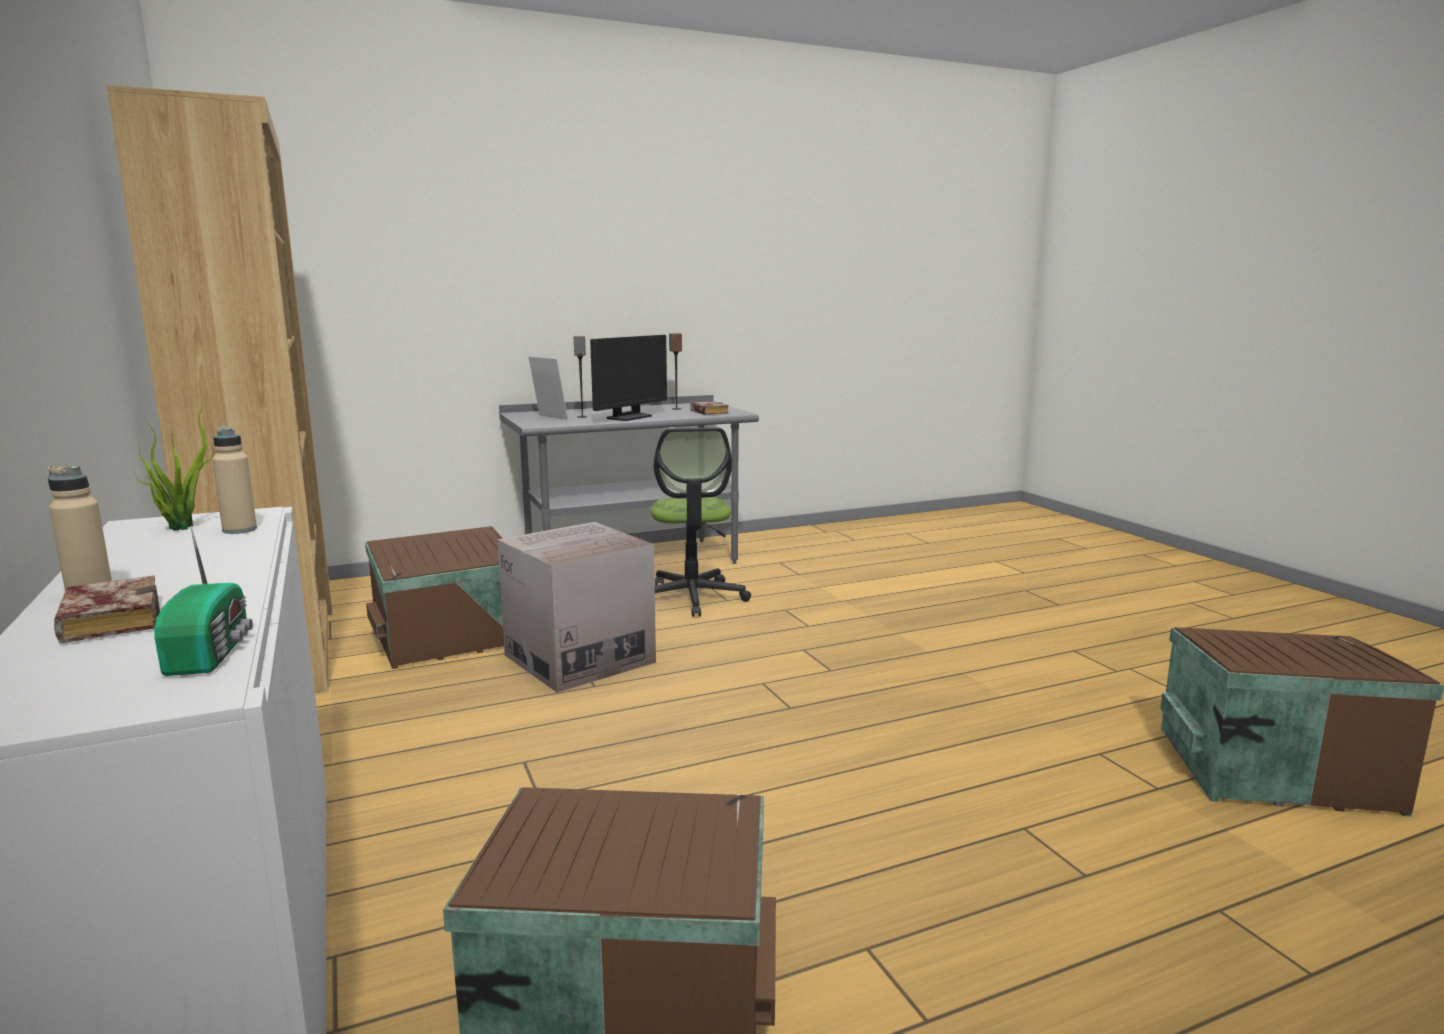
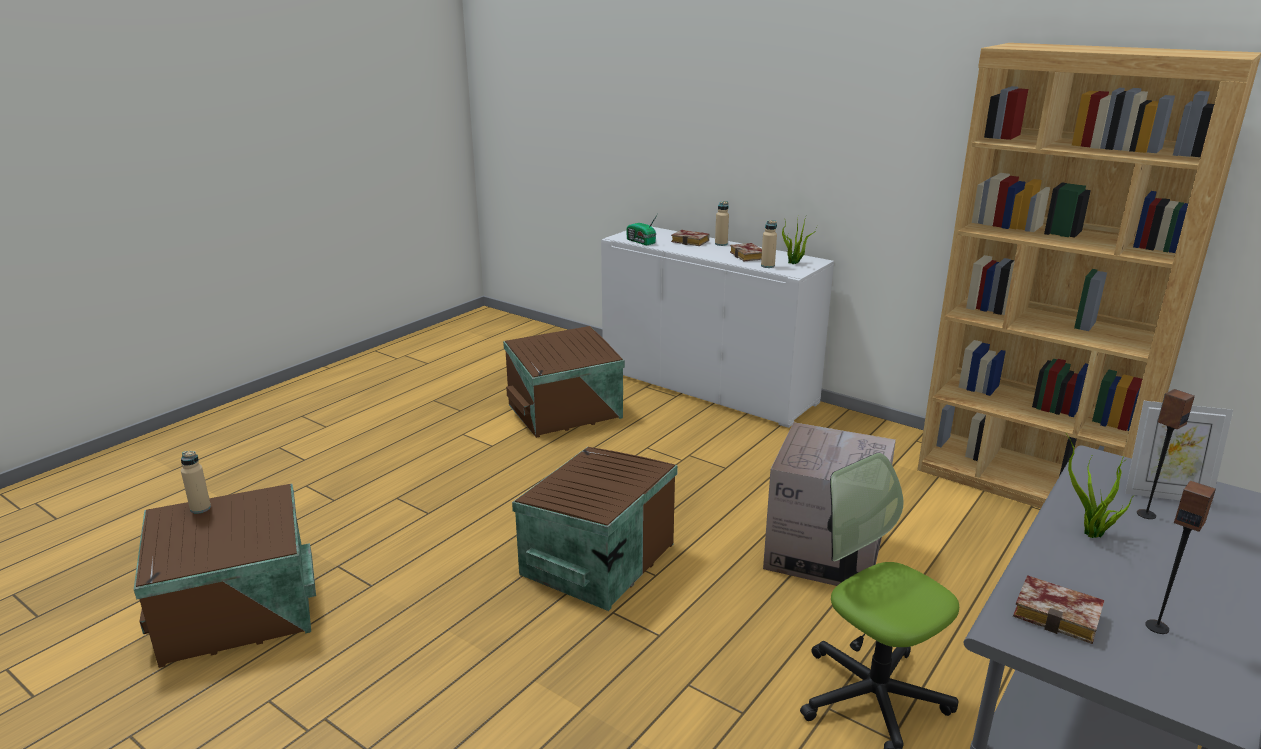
camera: 150 degrees right, 10 degrees up
brown storage box [365,526,504,669] -> brown storage box moved to [512,447,678,611]
monitor [590,335,667,421] -> potted plant [1067,435,1132,538]
none -> beige bottle [181,451,211,514]
none -> book [730,243,762,261]

